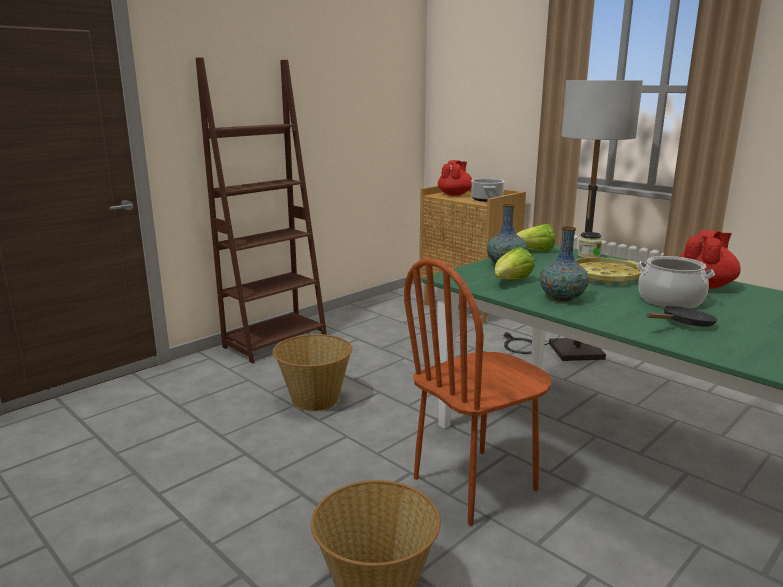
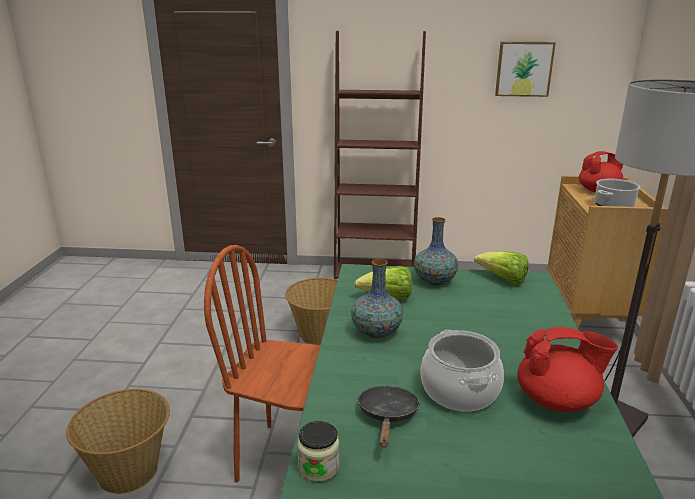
camera: 50 degrees right, 5 degrees up
yellow tray [575,257,642,284] -> none
jar [578,232,602,258] -> jar moved to [297,421,339,482]
black frying pan [646,305,718,327] -> black frying pan turned 105 degrees counterclockwise [357,386,421,447]
none -> picture [495,42,556,97]

